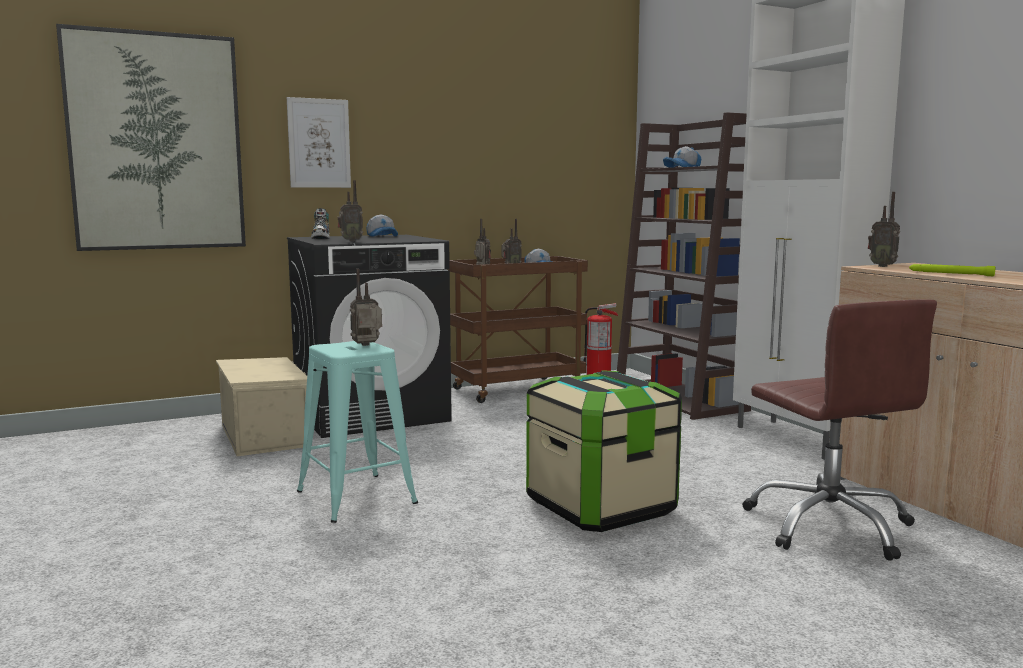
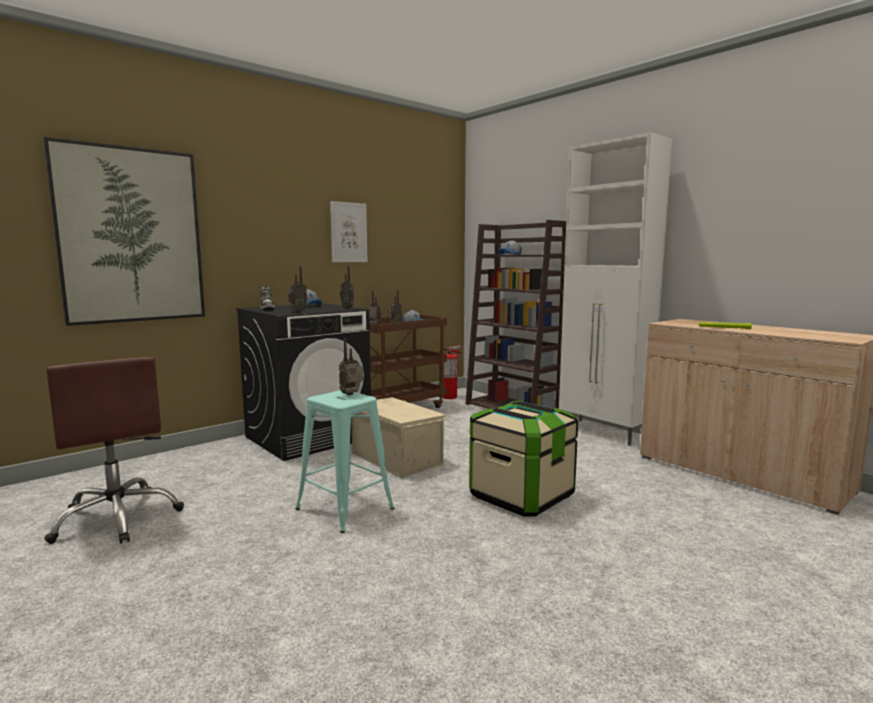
camera: 15 degrees left, 0 degrees up
beige storage box [216,357,307,456] -> beige storage box moved to [351,397,448,478]
picture [287,97,351,188] -> picture moved to [330,201,368,262]
brown office chair [743,299,937,561] -> brown office chair moved to [44,357,184,544]
radio [868,192,900,267] -> radio moved to [340,266,355,309]

